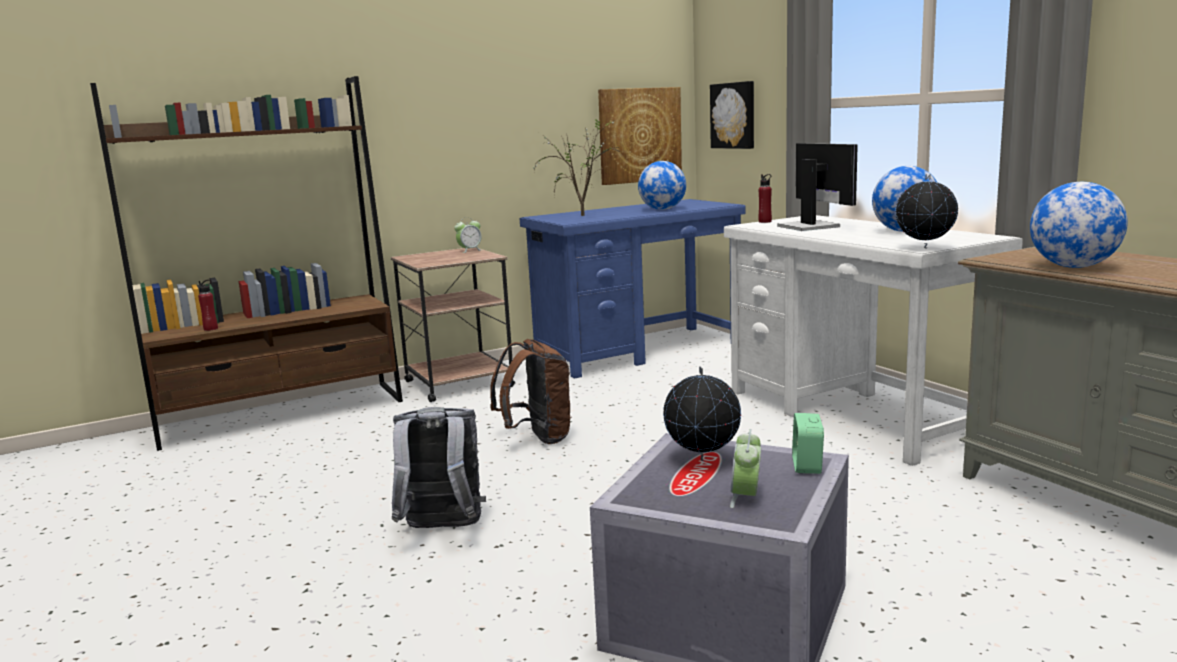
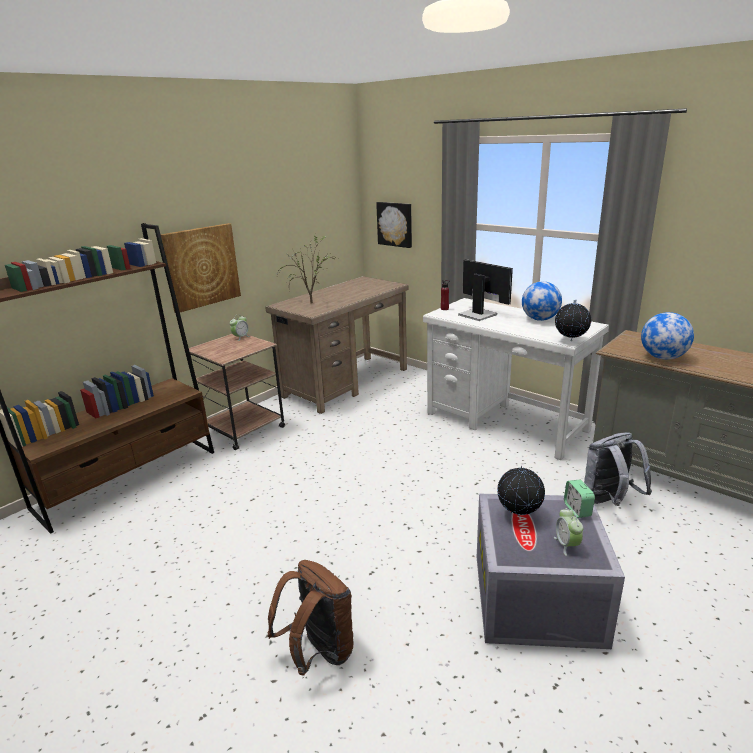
camera: 20 degrees left, 10 degrees up
red bottle [198,280,218,331] -> none
grey backpack [392,407,486,528] -> grey backpack moved to [584,432,652,506]
brown backpack [490,339,572,444] -> brown backpack moved to [268,560,354,676]
blue desk [520,199,746,378] -> brown desk [265,276,408,414]
picture [598,87,682,185] -> picture moved to [160,223,241,313]
globe [638,161,686,210] -> none

